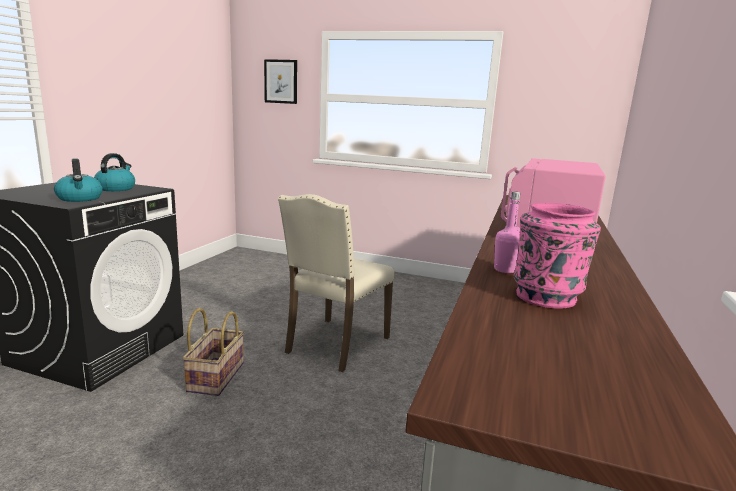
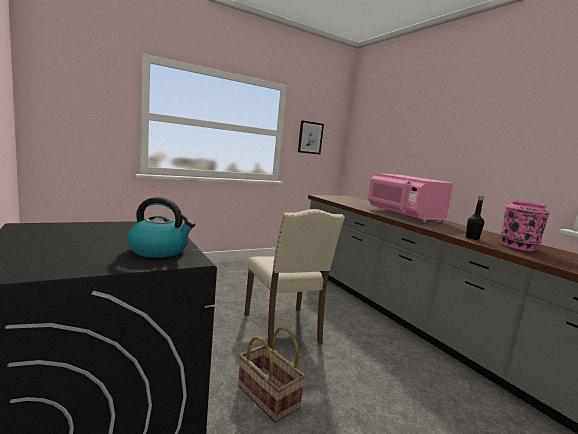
camera: 50 degrees left, 5 degrees down
kettle [94,153,135,191] -> none
picture [264,59,297,104] -> picture moved to [298,120,324,155]
pink bottle [494,191,520,273] -> black bottle [466,196,484,240]

